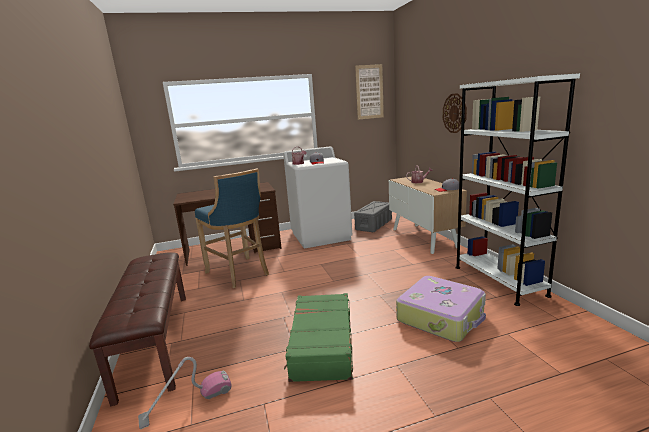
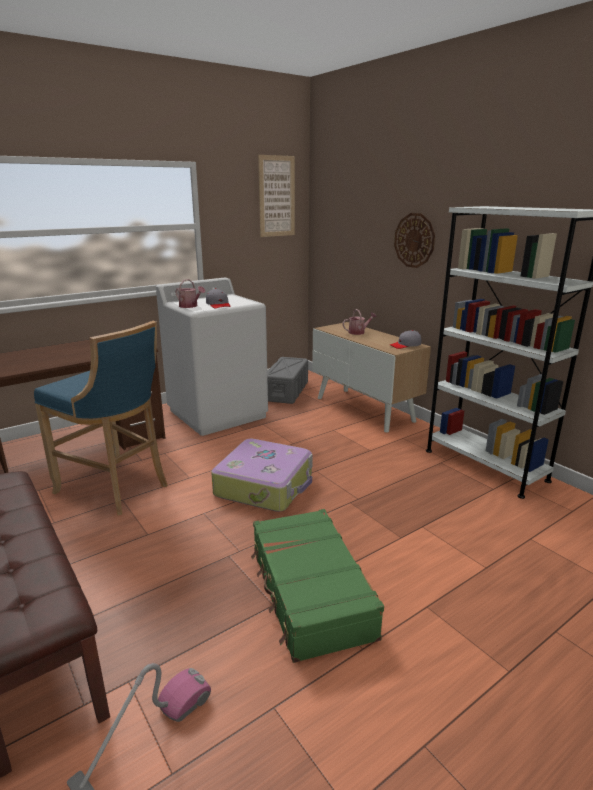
camera: 20 degrees left, 5 degrees up
suitcase [396,276,486,342] -> suitcase moved to [211,439,313,512]

